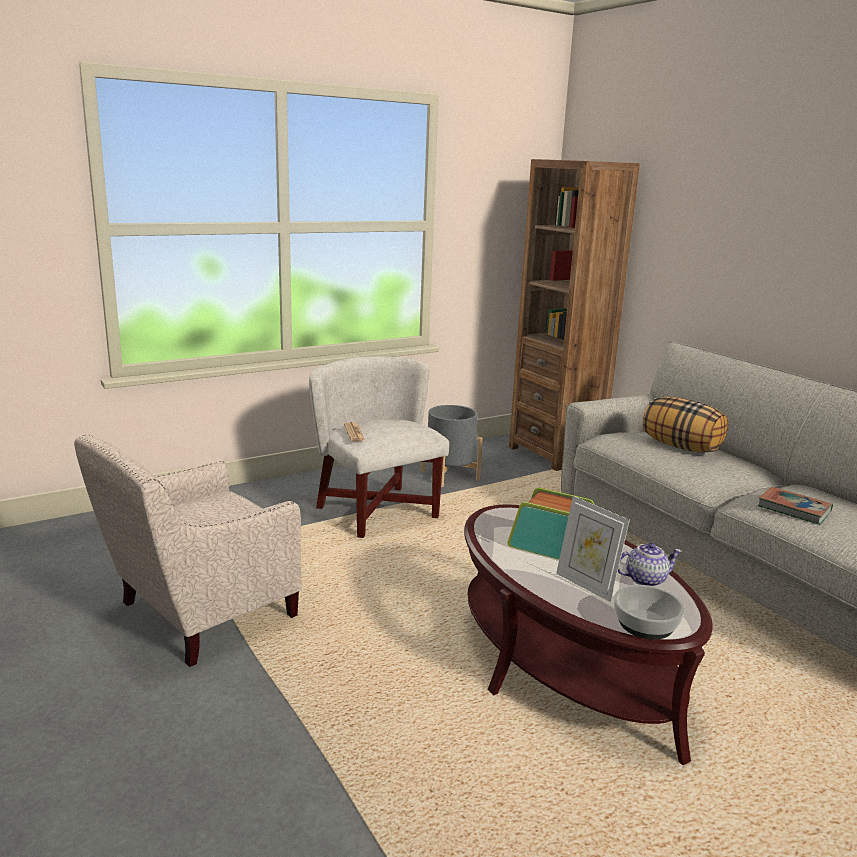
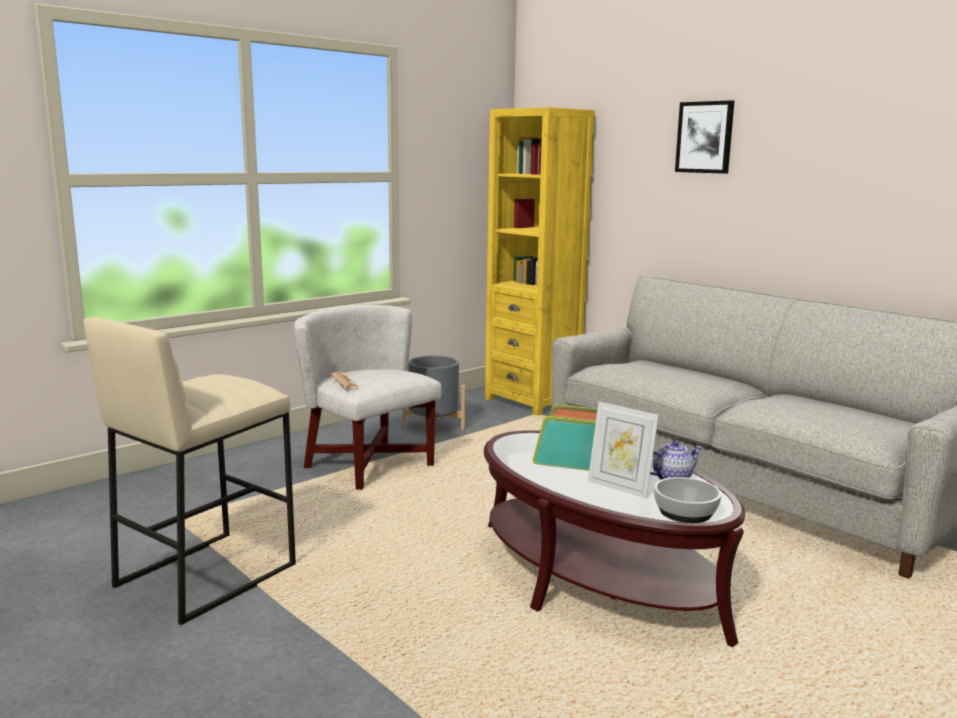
camera: 10 degrees left, 5 degrees down
beige armchair [74,435,302,667] -> beige stool [84,317,296,625]
brown bookcase [509,159,640,471] -> yellow bookcase [485,107,595,416]
pillow [643,396,728,453] -> none
book [758,487,833,525] -> none
none -> picture [675,100,734,174]

